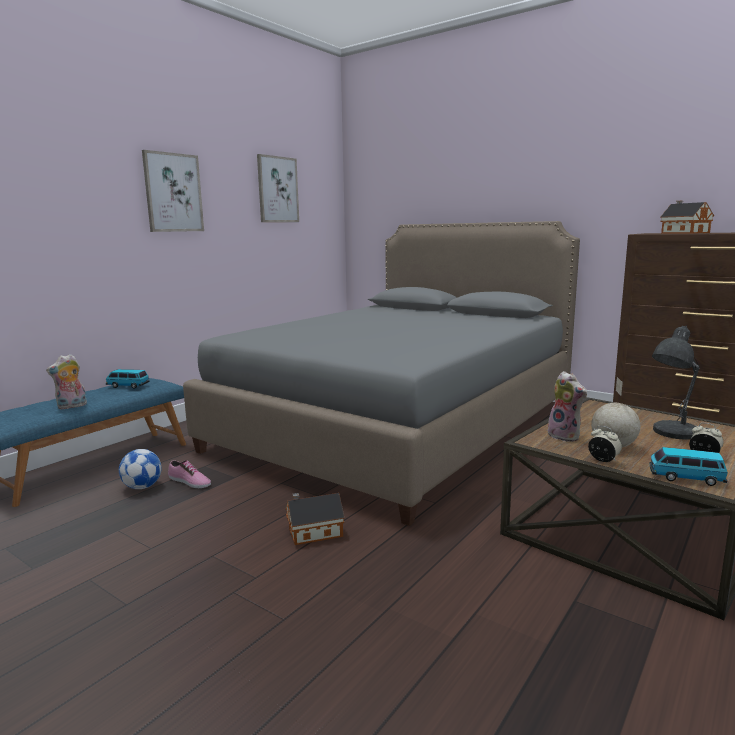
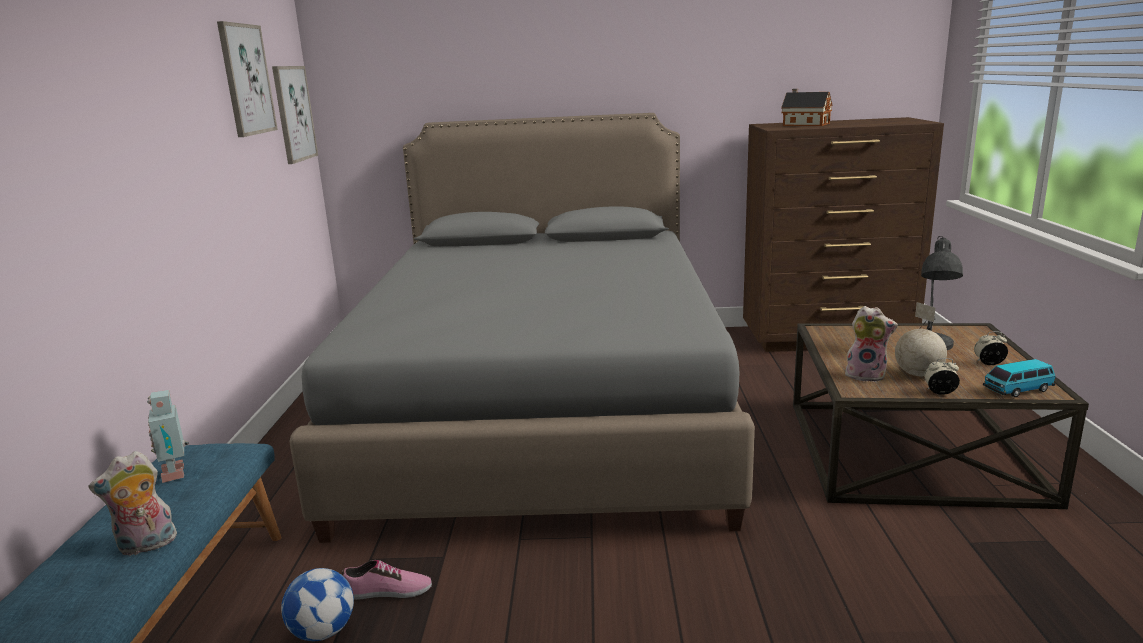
camera: 35 degrees left, 5 degrees up
plush toy [46,354,87,409] -> plush toy turned 45 degrees clockwise [88,451,177,556]
toy car [106,369,150,389] -> toy robot [147,390,189,483]
picture [142,150,204,232] -> picture moved to [272,66,318,164]
toy house [286,493,344,545] -> none

